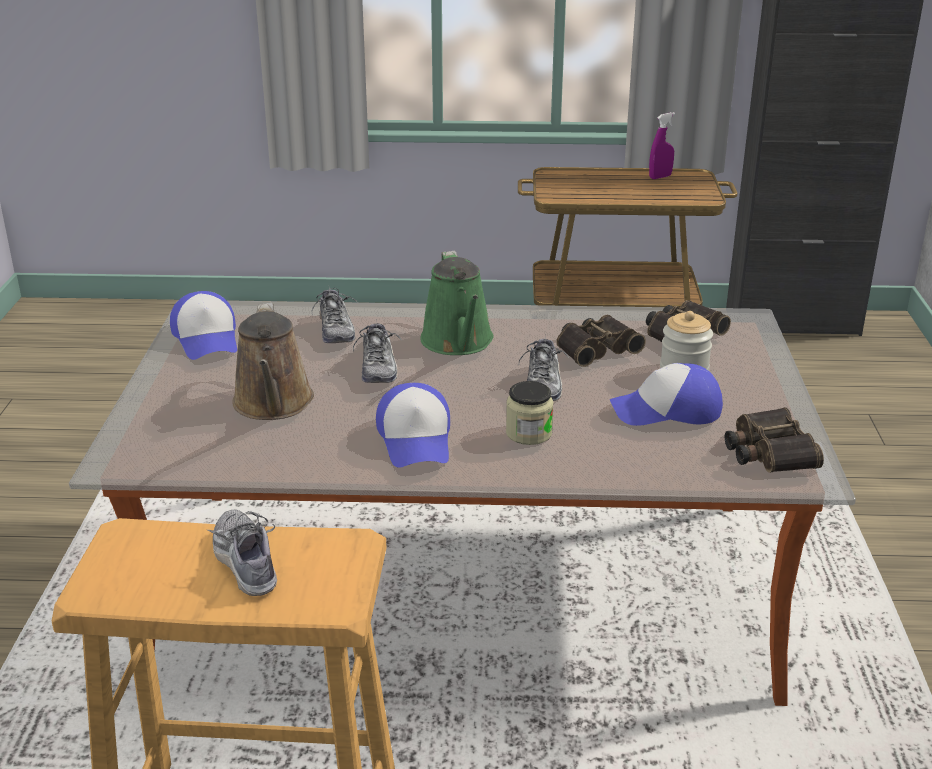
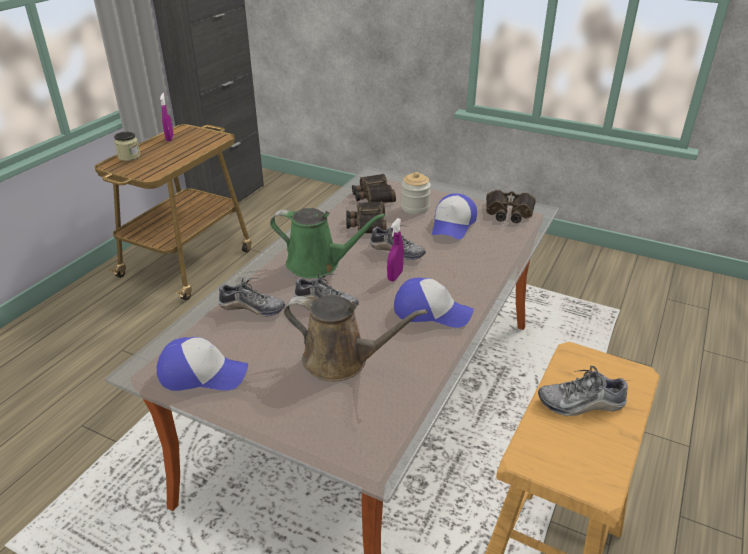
camera: 65 degrees left, 5 degrees up
jar [506,381,554,445] -> jar moved to [114,132,140,161]
none -> purple spray bottle [387,218,404,281]

